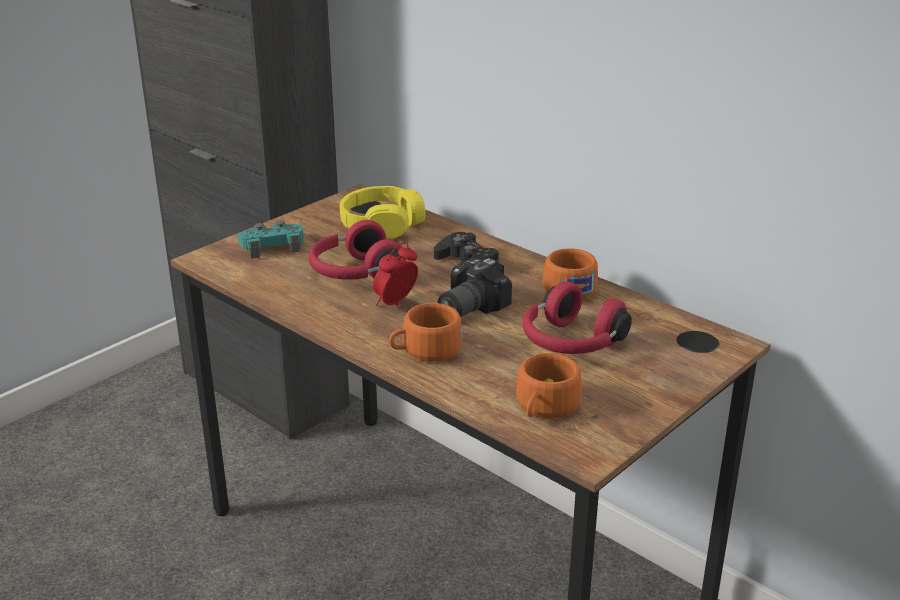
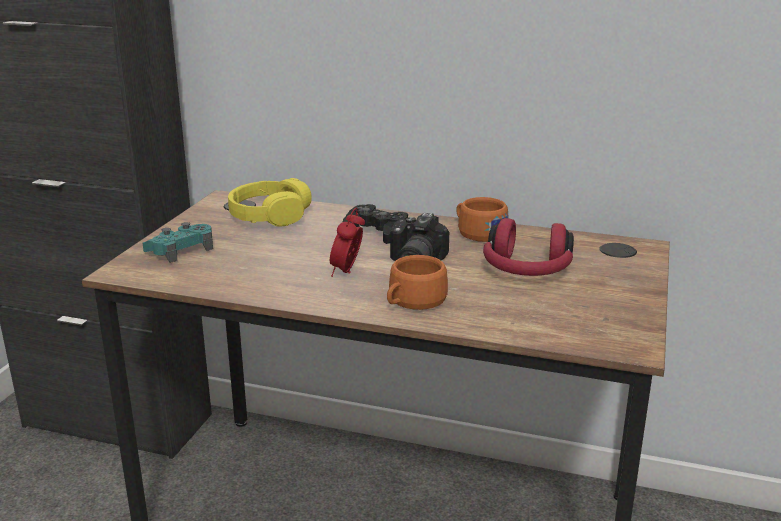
camera: 25 degrees left, 5 degrees down
red headphones [308,220,406,280] -> none
orange cup [516,353,582,418] -> none

